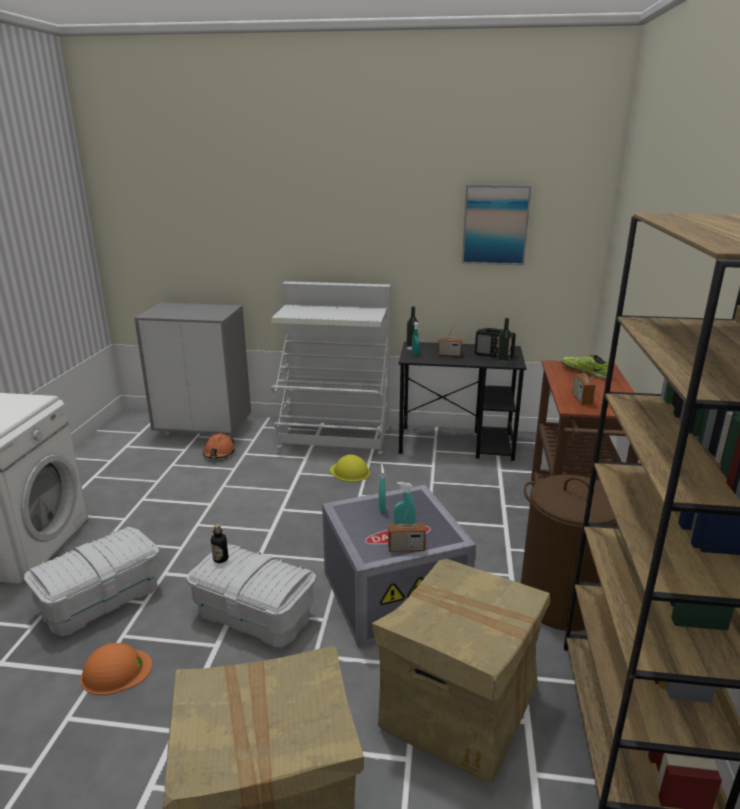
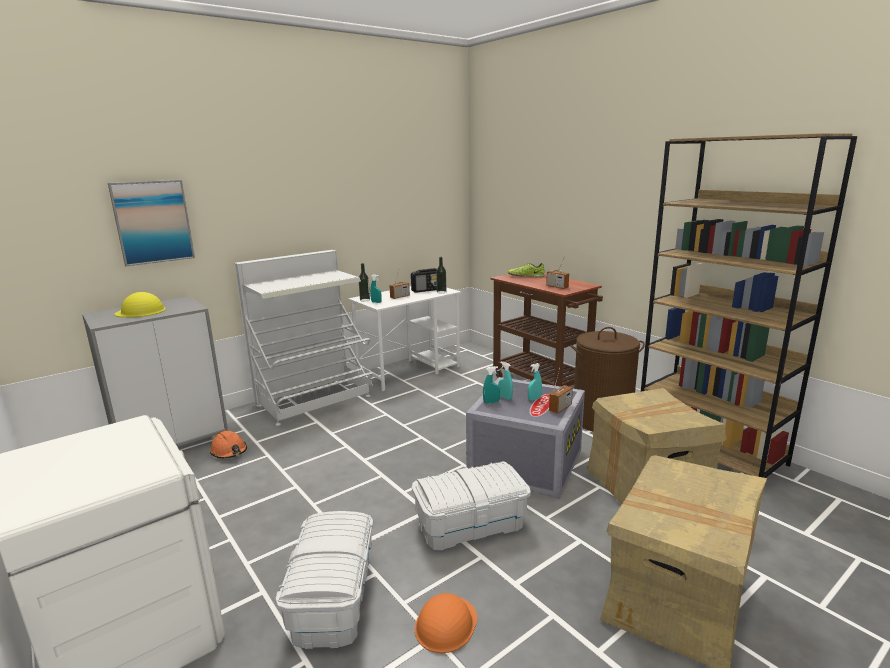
camera: 45 degrees left, 5 degrees down
bottle [211,524,228,563] -> none
yellow hard hat [330,454,370,482] -> yellow hard hat moved to [114,292,166,317]
black desk [398,342,526,461] -> white desk [348,286,461,391]
picture [462,185,532,265] -> picture moved to [108,180,195,266]
none -> turquoise spray bottle [483,366,500,403]

